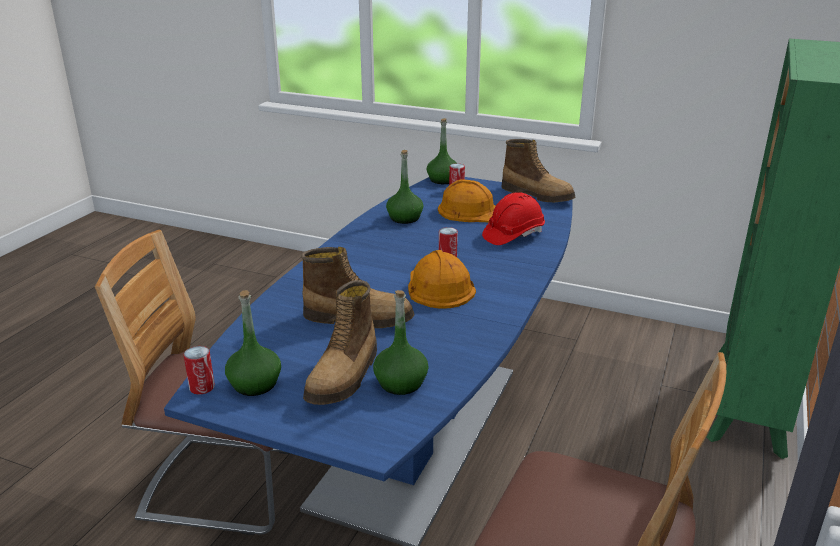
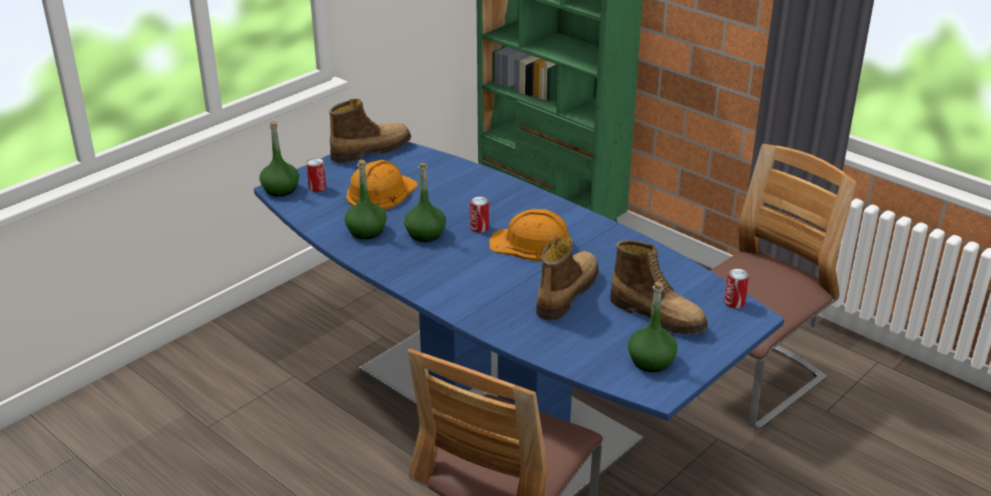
camera: 70 degrees left, 5 degrees up
can [184,346,215,394] -> can moved to [724,269,749,308]
green bottle [373,290,428,395] -> green bottle moved to [404,163,446,242]
red hard hat [482,192,545,245] -> none

